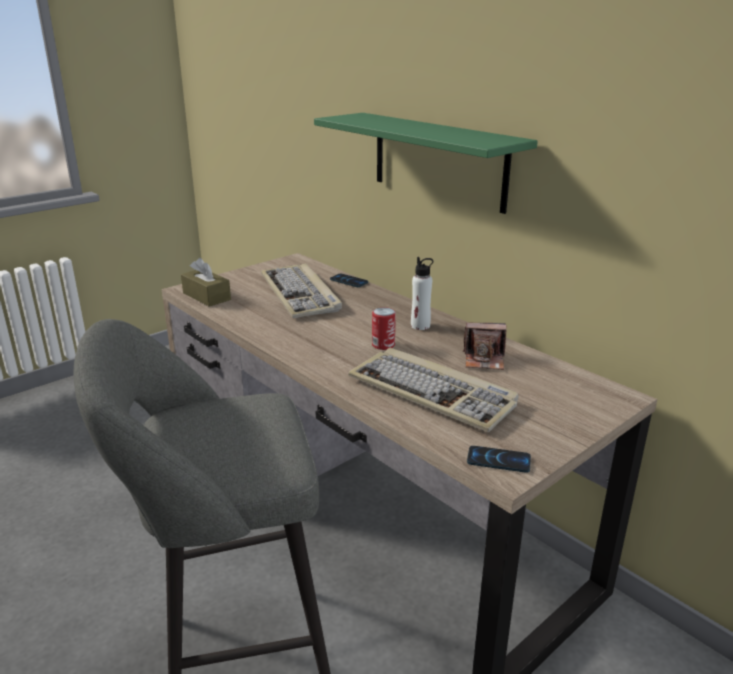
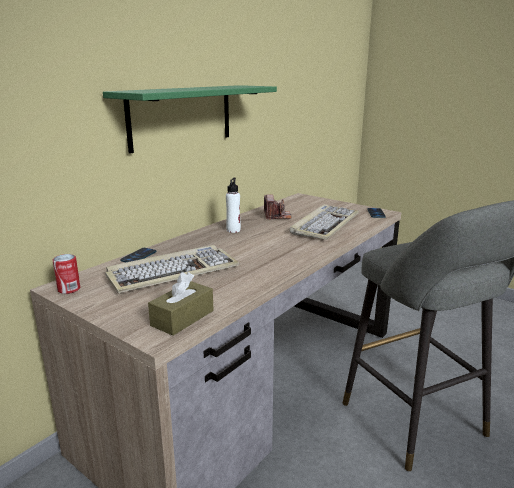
camera: 100 degrees left, 5 degrees down
can [372,307,396,350] -> can moved to [52,254,80,294]

